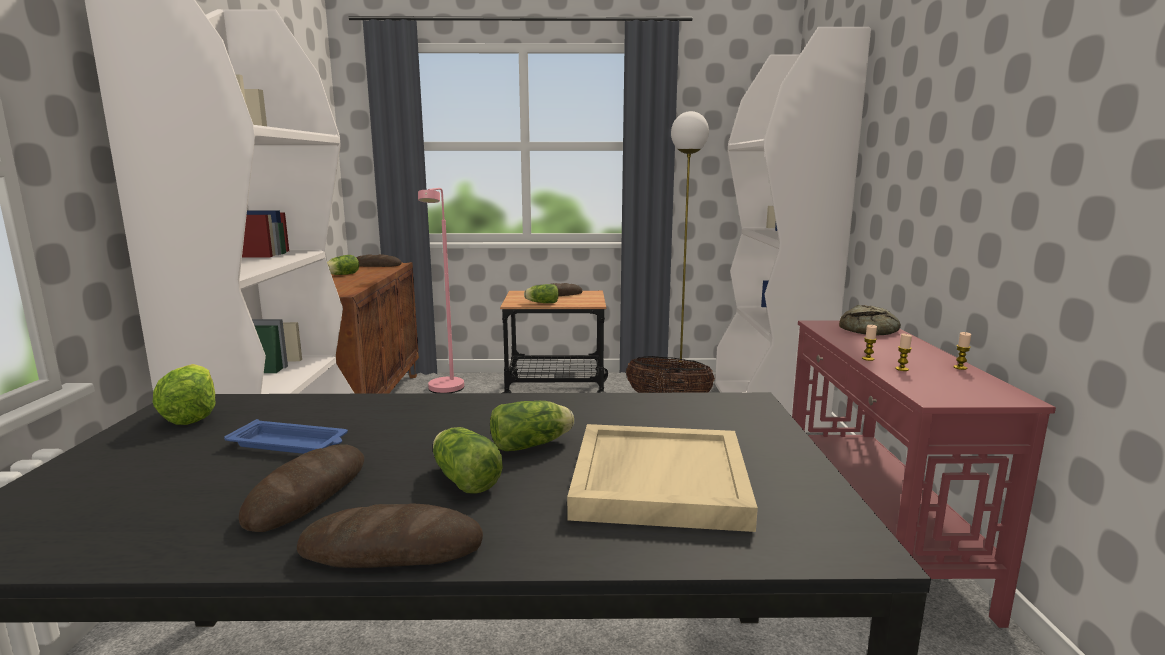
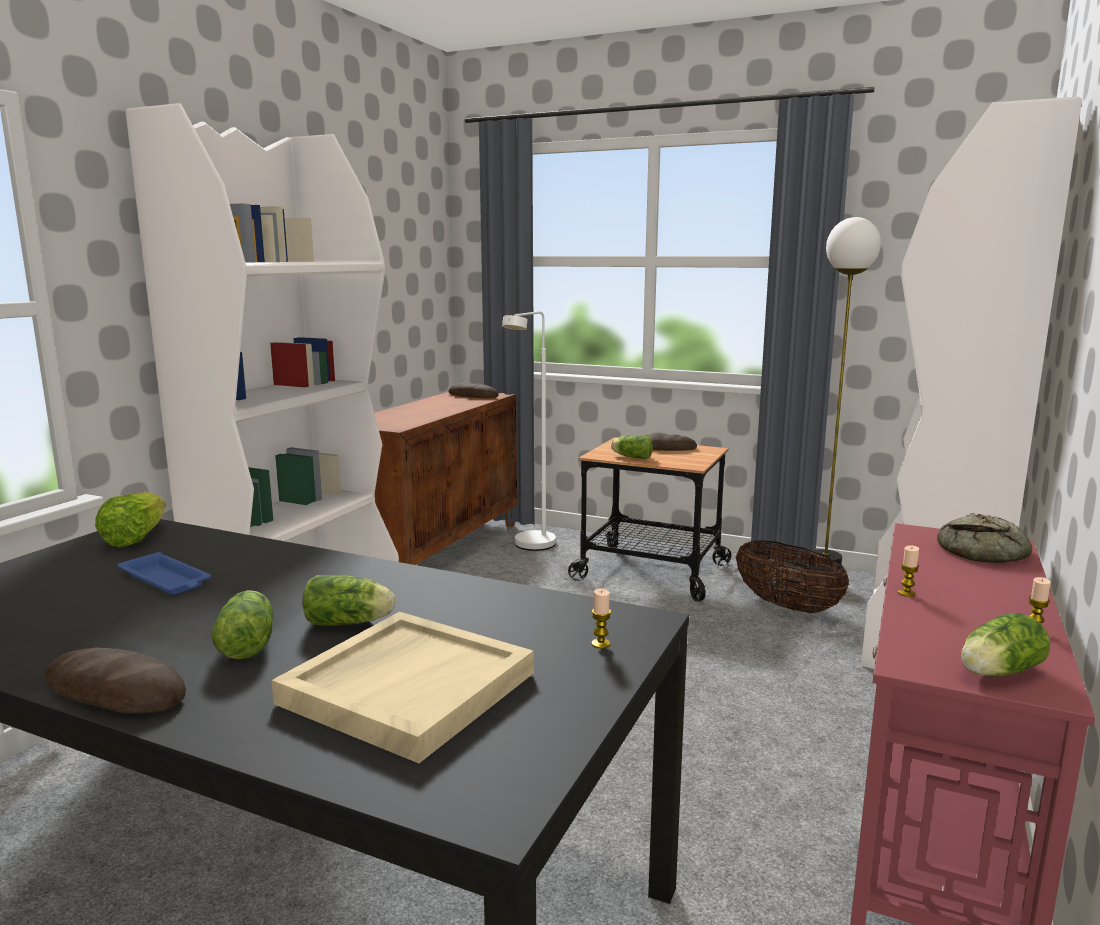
camera: 25 degrees right, 0 degrees up
bread [239,444,364,532] -> none
lettuce [327,255,359,275] -> lettuce moved to [961,613,1050,677]
pink floor lamp [418,188,464,393] -> white floor lamp [502,312,556,551]
candle [895,333,912,371] -> candle moved to [591,588,611,649]

